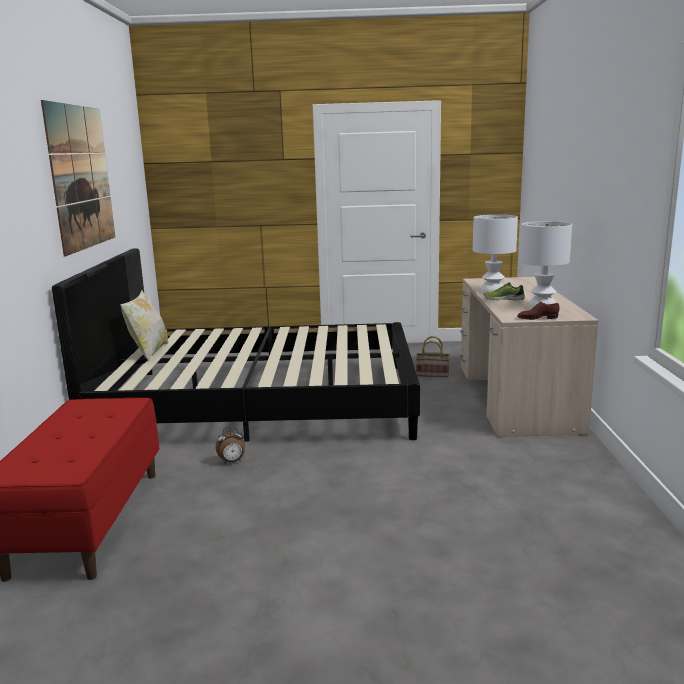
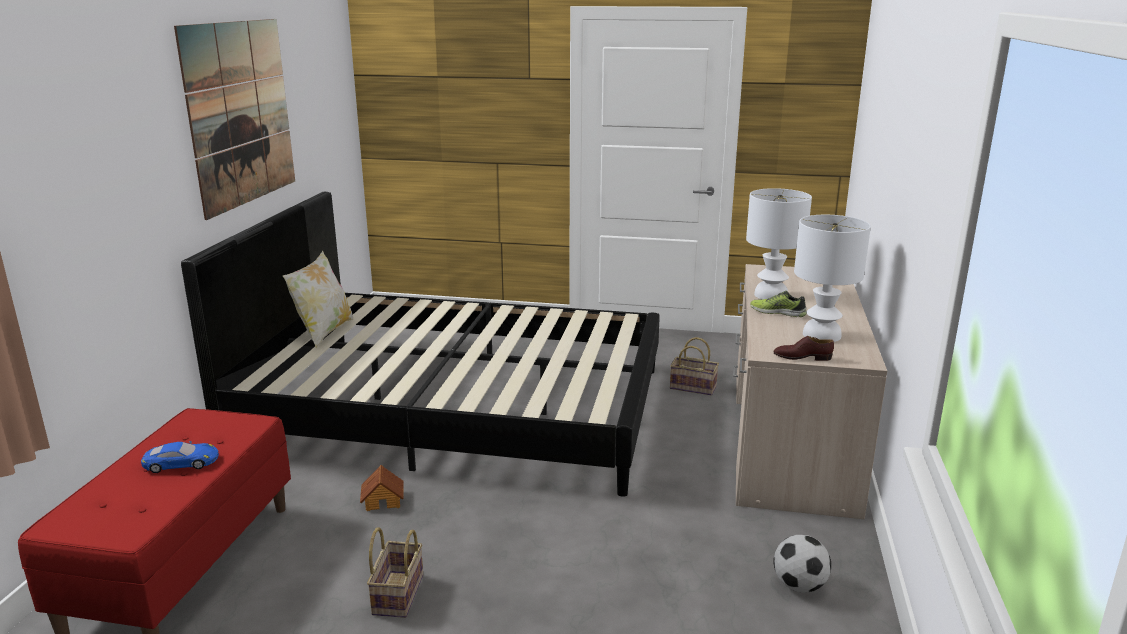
camera: 10 degrees right, 5 degrees up
alarm clock [216,426,245,463] -> toy house [360,465,404,511]
none -> blue toy car [141,441,219,473]
none -> basket [367,527,423,618]
none -> football [774,535,831,593]

